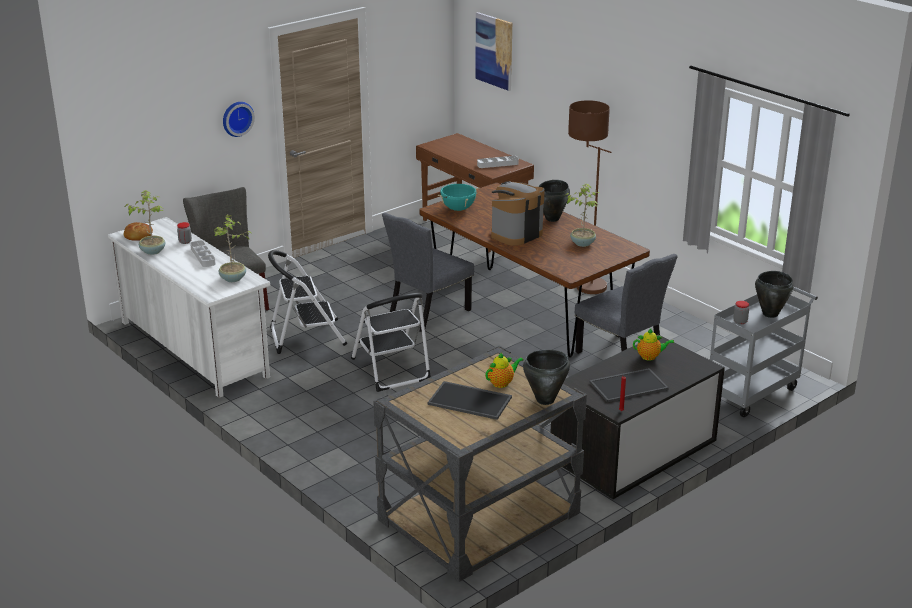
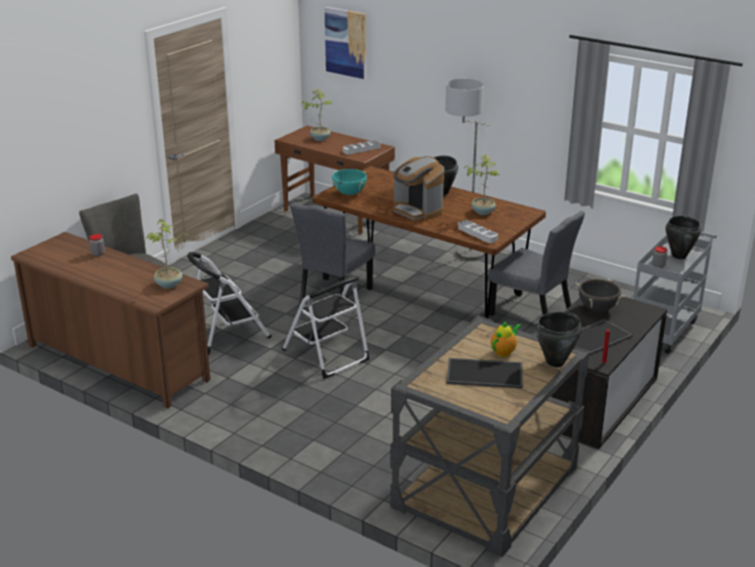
camera: 15 degrees left, 0 degrees up
white dresser [108,217,270,398] -> brown dresser [11,232,210,408]
bread [123,222,153,241] -> none
potted plant [125,190,166,255] -> potted plant moved to [302,90,332,141]
grey tray [190,240,216,267] -> grey tray moved to [458,220,498,243]
wall clock [223,102,255,137] -> none
coffee machine [491,181,545,246] -> coffee machine turned 75 degrees counterclockwise [393,156,444,221]
brown floor lamp [568,100,612,294] -> grey floor lamp [445,79,490,261]
teapot [633,328,674,361] -> black cooking pot [576,279,625,311]

